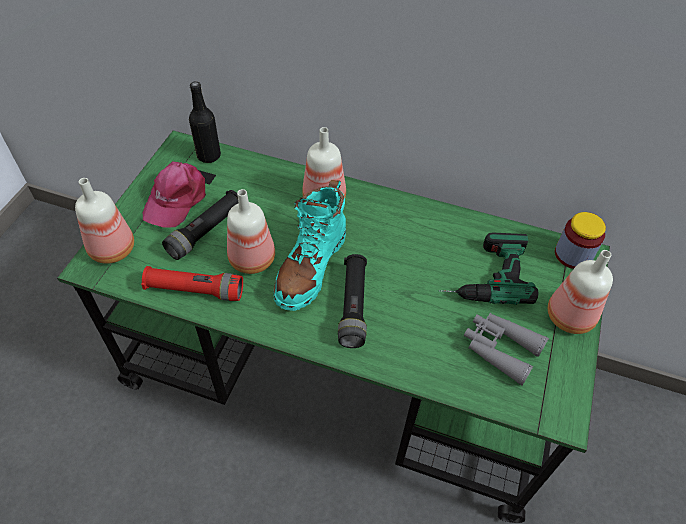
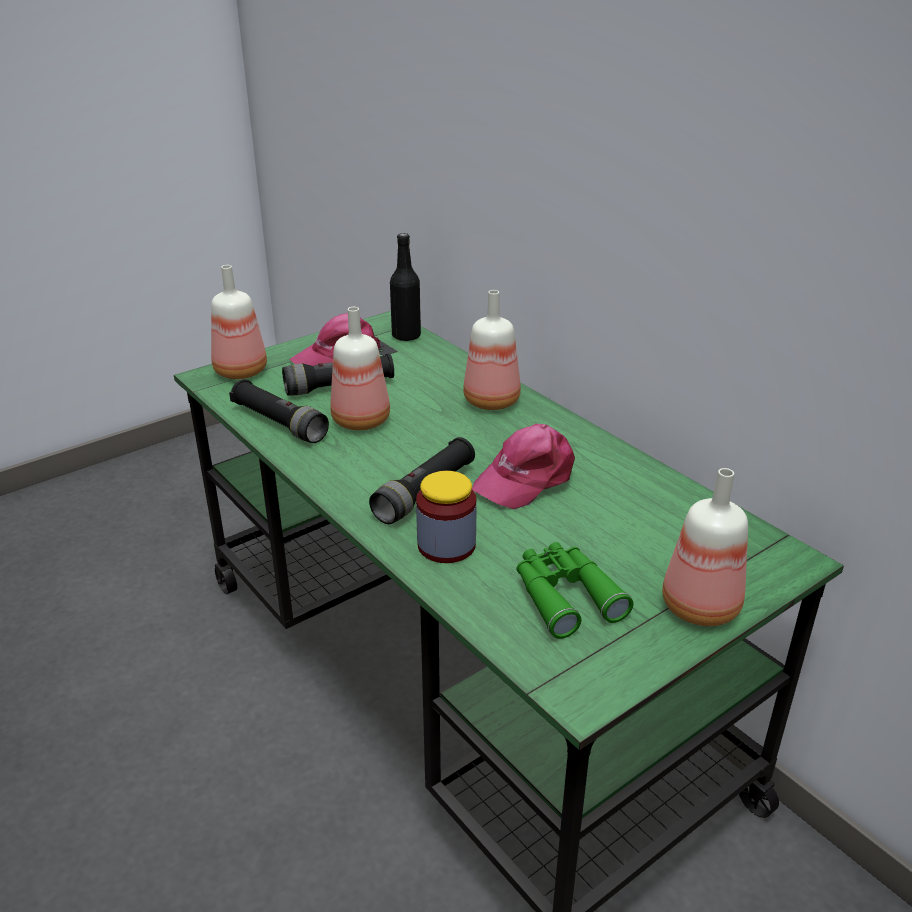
camera: 35 degrees right, 20 degrees down
red flashlight [141,266,243,301] -> black flashlight [229,379,329,443]
turquoise boot [273,180,346,311] -> none
power drill [439,232,538,305] -> none
grey binoculars [464,313,549,385] -> green binoculars [517,542,633,639]
jar [555,212,606,269] -> jar moved to [416,471,477,563]
none -> pink cap [472,424,575,509]

